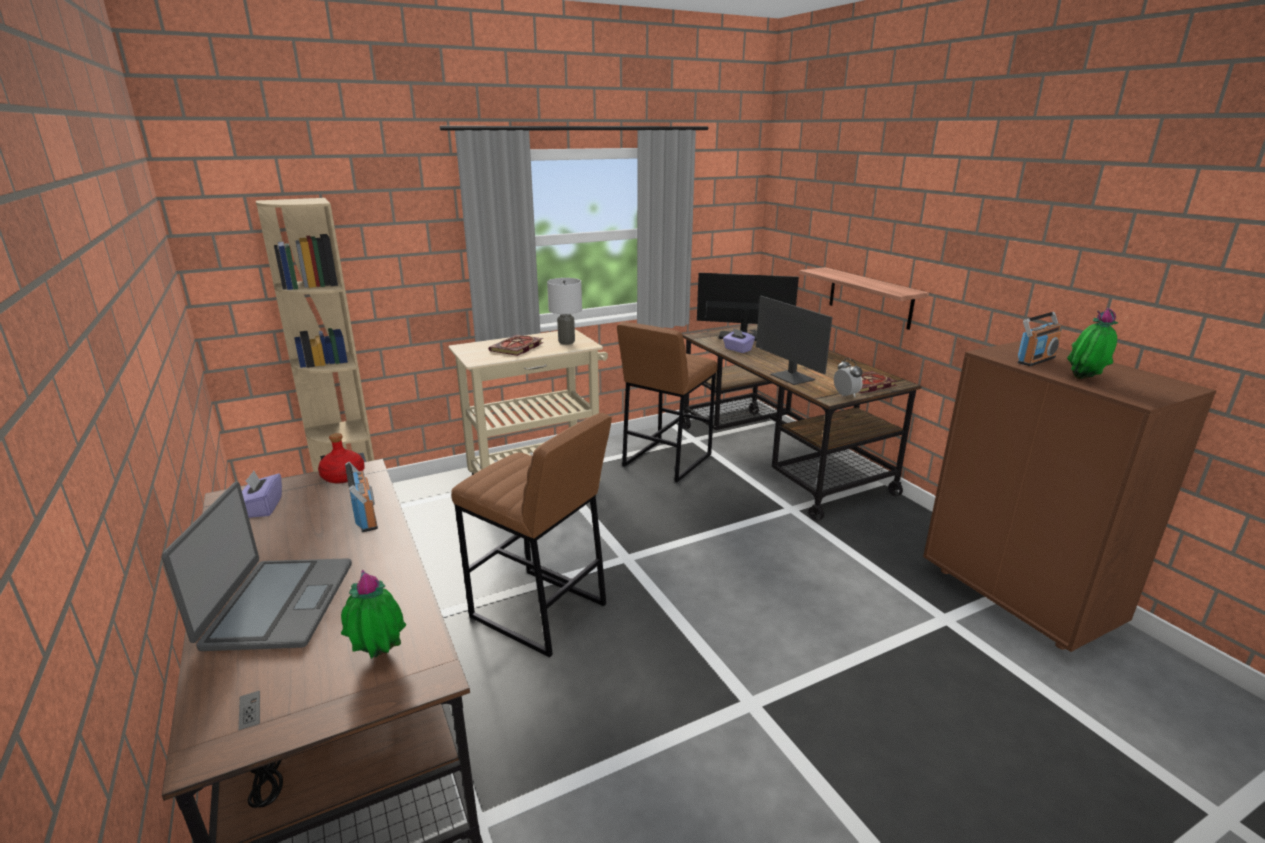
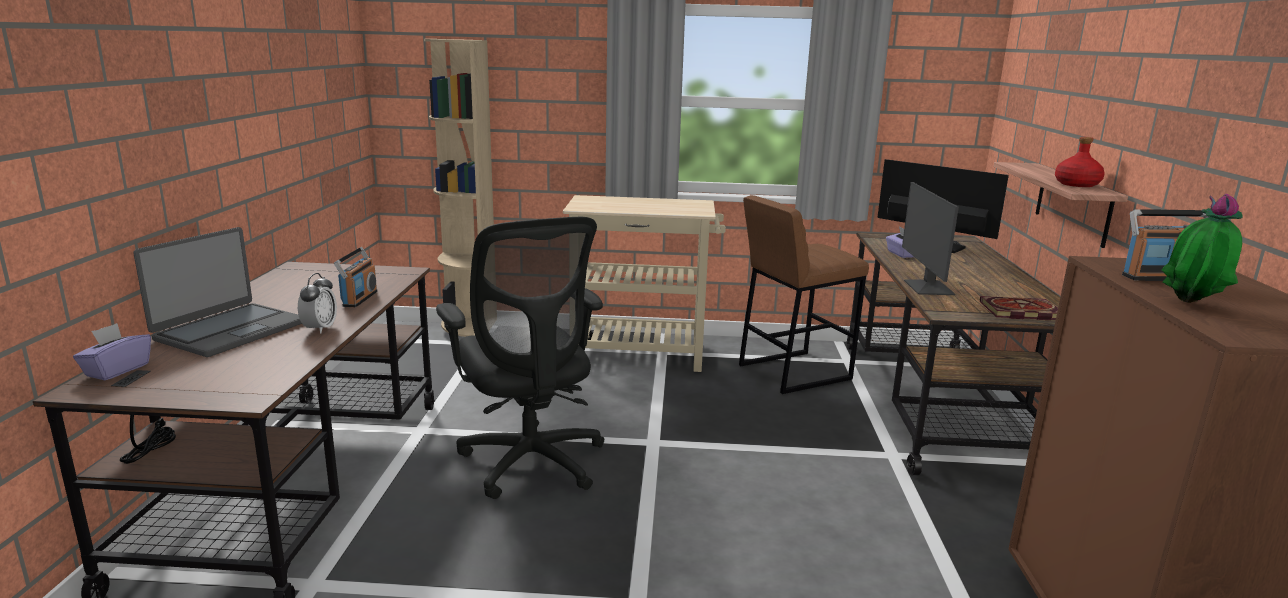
camera: 30 degrees right, 5 degrees down
purple tissue box [242,471,282,518] -> purple tissue box moved to [73,323,151,380]
red bottle [318,433,365,483] -> red bottle moved to [1055,137,1105,187]
potted plant [341,570,406,659] -> none
brown stool [451,413,612,658] -> black office chair [436,217,604,499]
book [489,335,543,356] -> none
white table lamp [547,278,582,345] -> none
alarm clock [834,358,862,397] -> alarm clock moved to [298,273,337,334]

